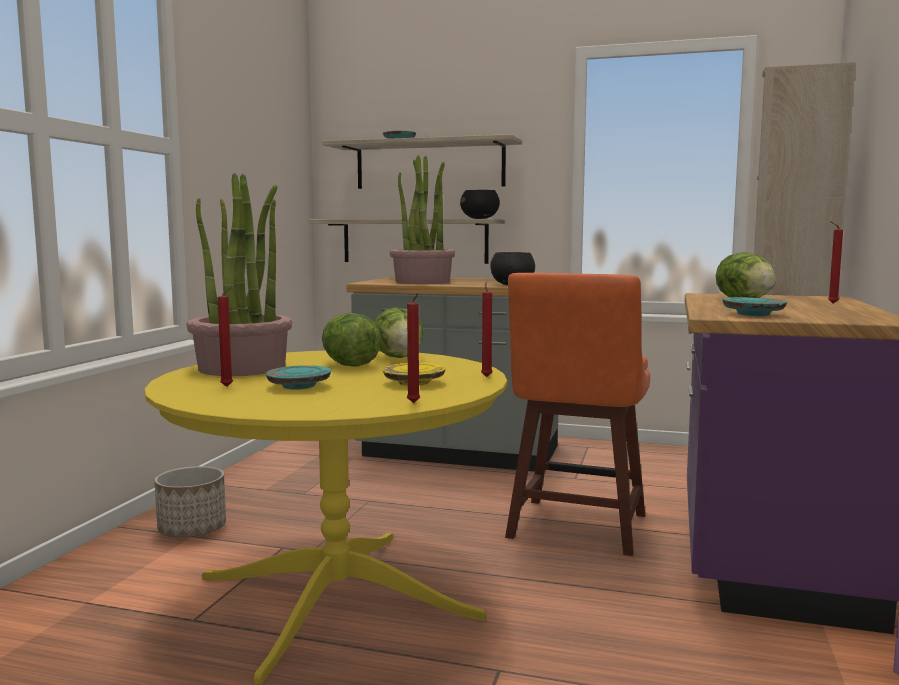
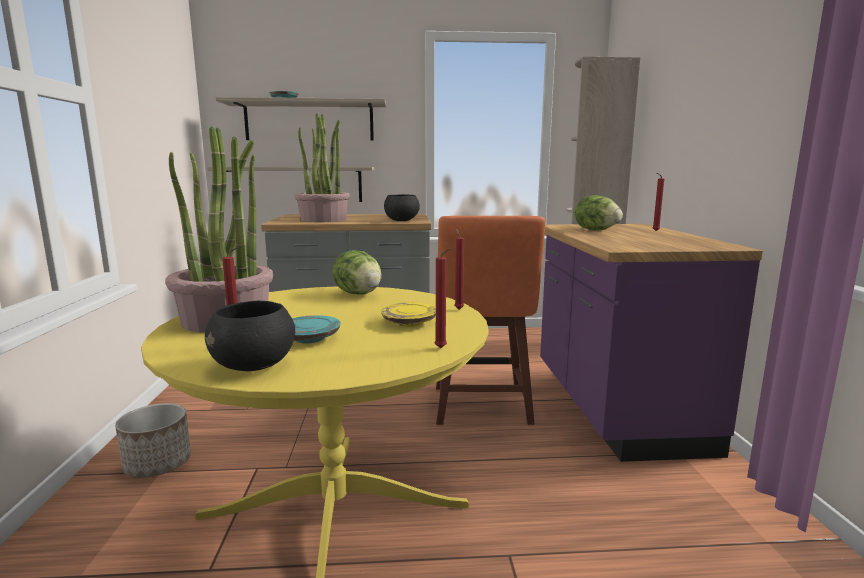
camera: 20 degrees left, 5 degrees up
lettuce [322,313,381,367] -> none
black bowl [460,190,500,219] -> black bowl moved to [205,300,295,371]
turquoise plate [722,297,787,316] -> none

